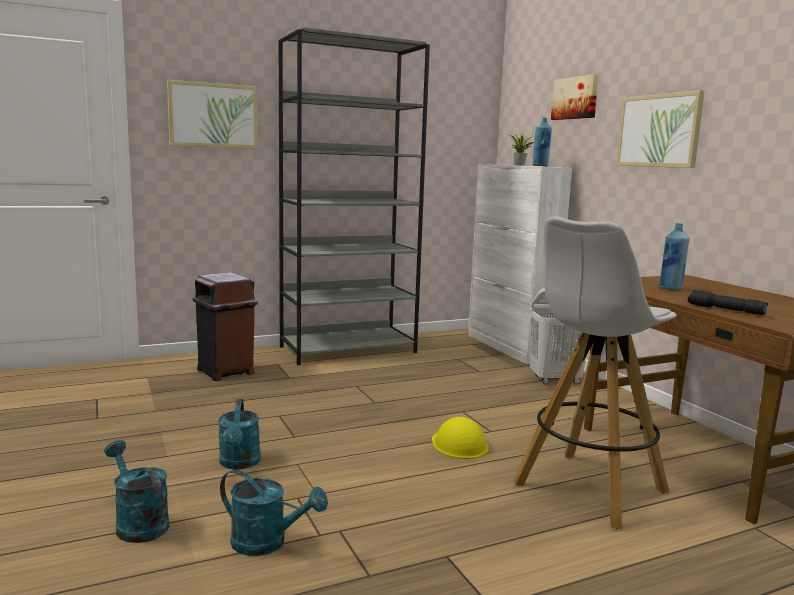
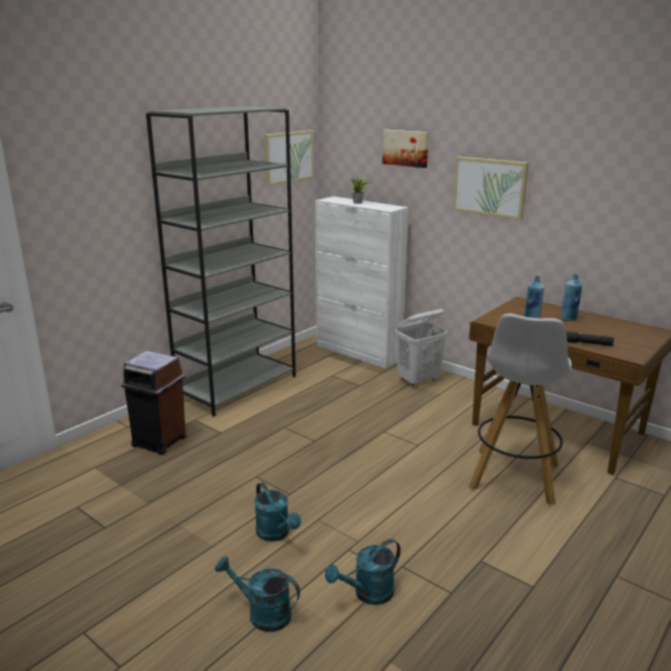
camera: 25 degrees left, 10 degrees up
picture [167,80,258,149] -> picture moved to [264,130,314,186]
turquoise watering can [220,469,328,556] -> turquoise watering can turned 150 degrees clockwise [325,539,401,605]
yellow hard hat [432,417,489,459] -> none
blue bottle [532,118,552,166] -> blue bottle moved to [561,274,582,321]

